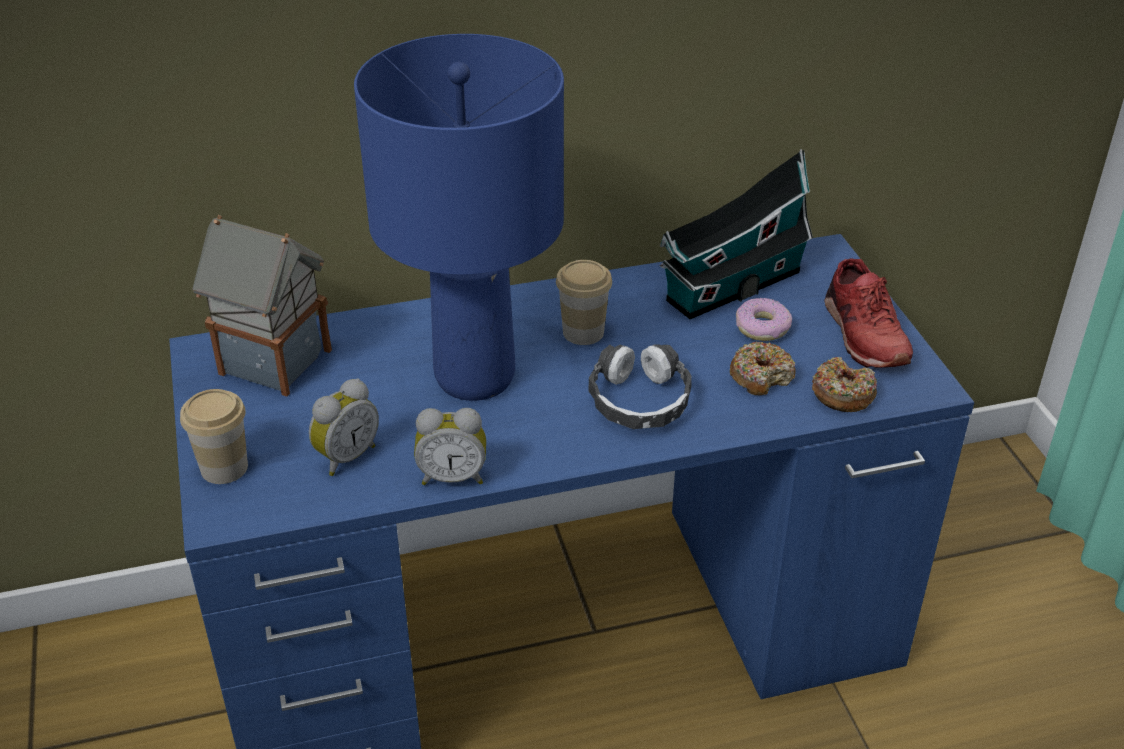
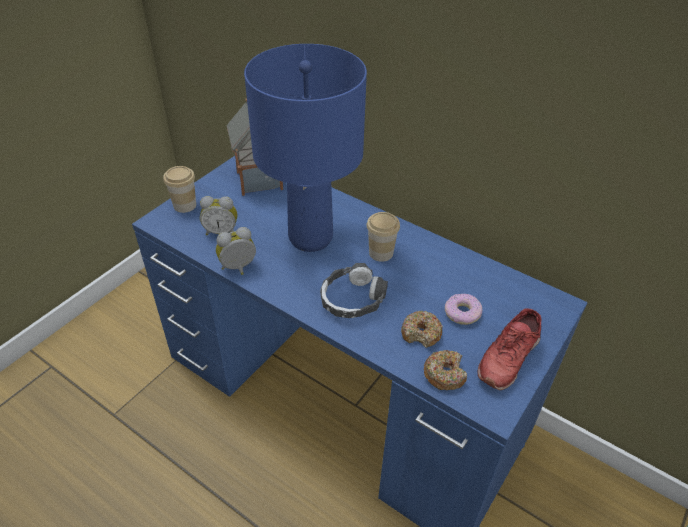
camera: 50 degrees right, 5 degrees up
alarm clock [414,408,486,485] -> alarm clock turned 105 degrees clockwise [216,227,256,275]
toy house [659,149,813,319] -> none

